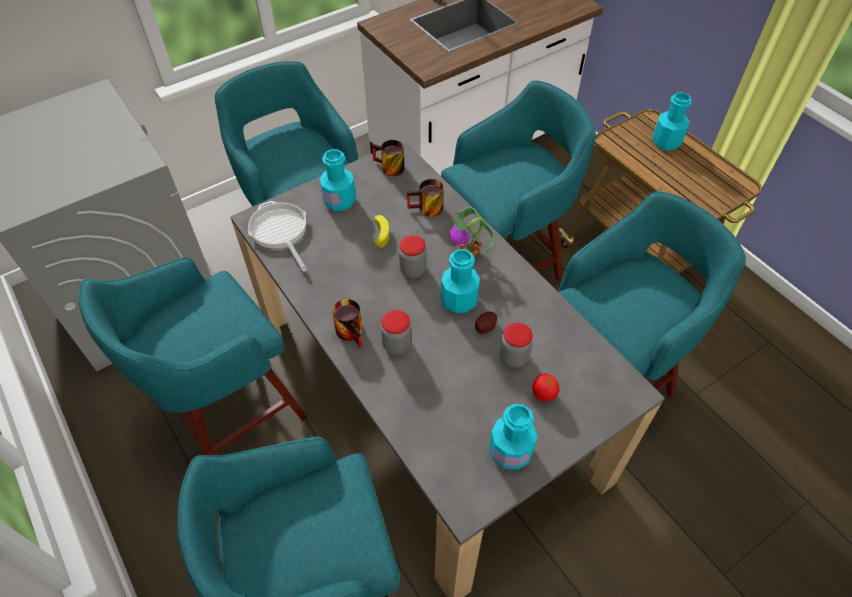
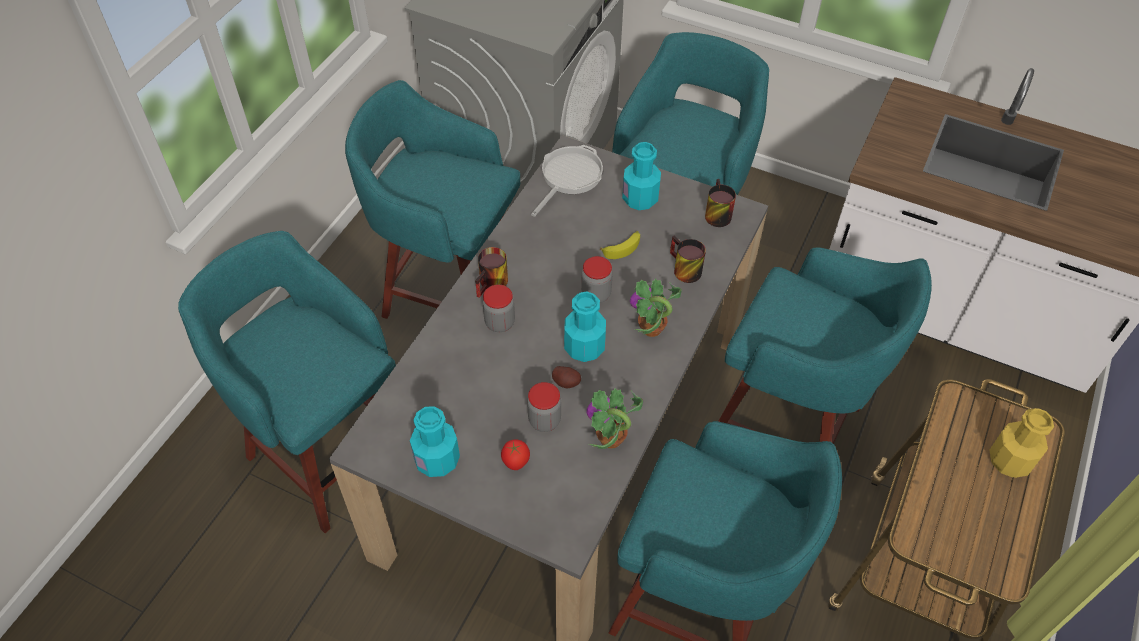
camera: 60 degrees right, 0 degrees up
turquoise bottle [652,92,692,151] -> yellow bottle [990,408,1054,478]
none -> potted plant [586,388,643,449]

